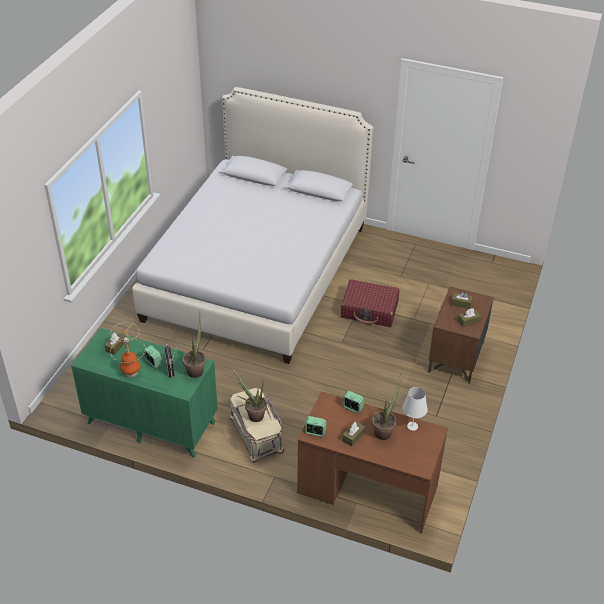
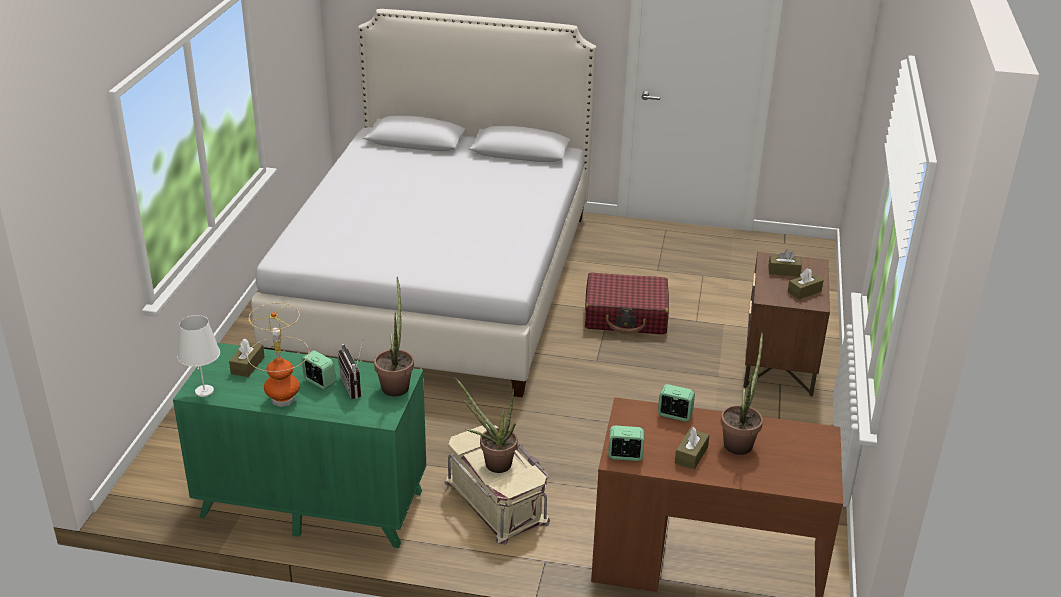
camera: 10 degrees left, 10 degrees down
white table lamp [402,387,428,431] -> white table lamp moved to [177,315,220,397]

